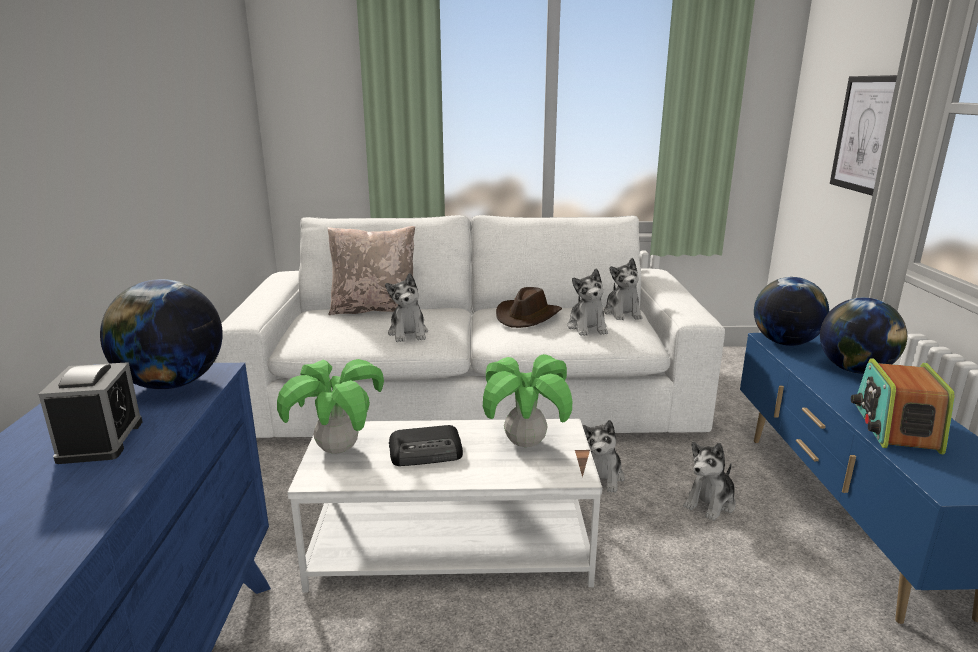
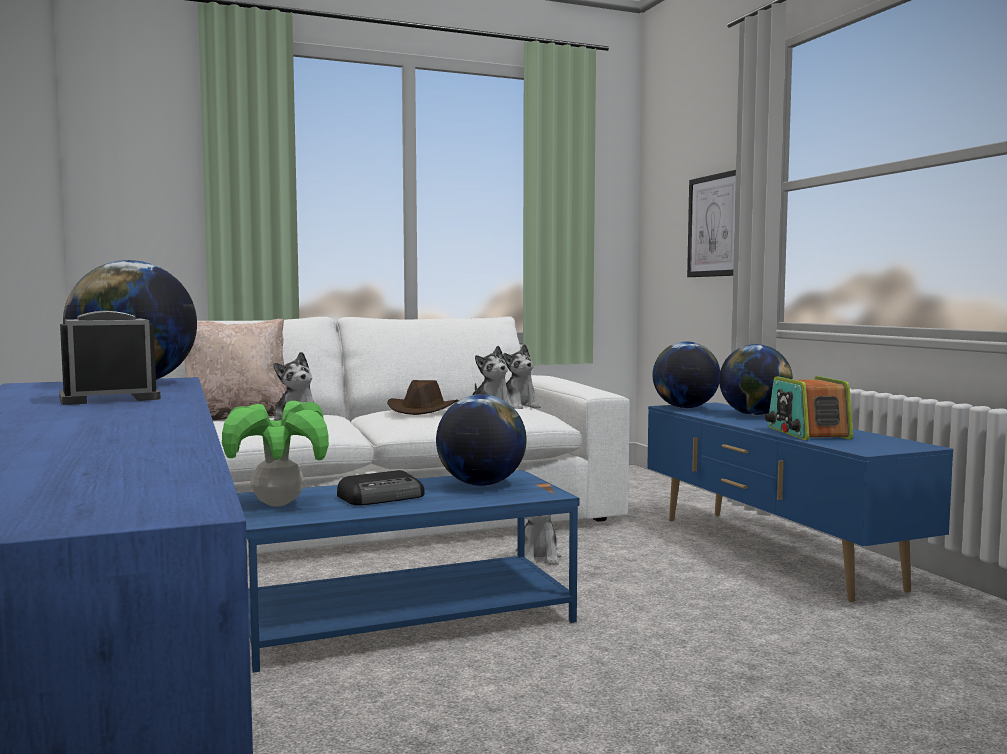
camera: 20 degrees left, 15 degrees down
alarm clock [38,362,143,464] -> alarm clock turned 90 degrees counterclockwise [59,311,161,405]
white coffee table [287,419,602,593] -> blue coffee table [237,470,579,673]
potted plant [483,354,572,447] -> globe [436,394,527,486]
plush toy [683,442,736,521] -> none

